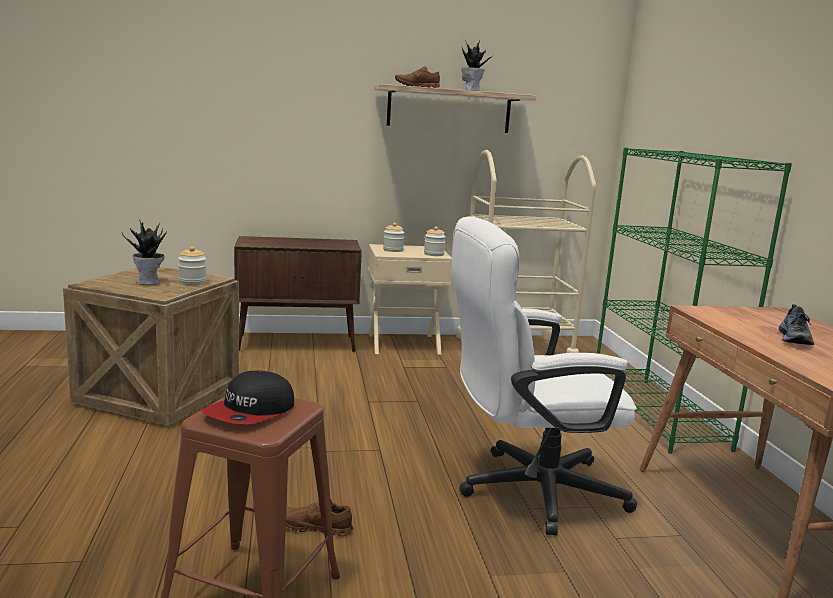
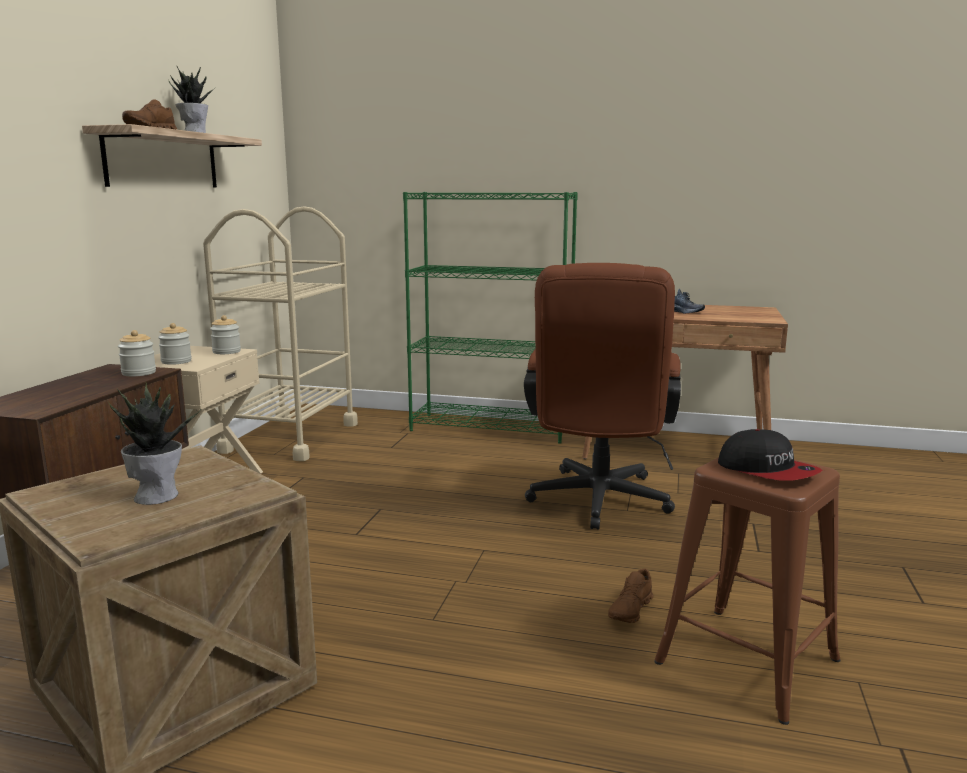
camera: 65 degrees left, 0 degrees up
jar [178,246,206,285] -> jar moved to [118,330,156,376]
white office chair [452,216,637,536] -> brown office chair [524,263,681,530]

